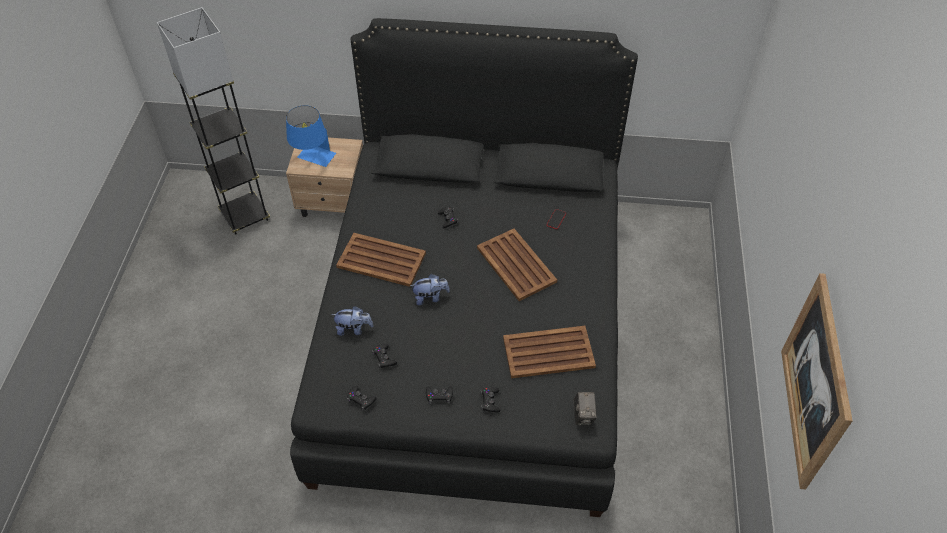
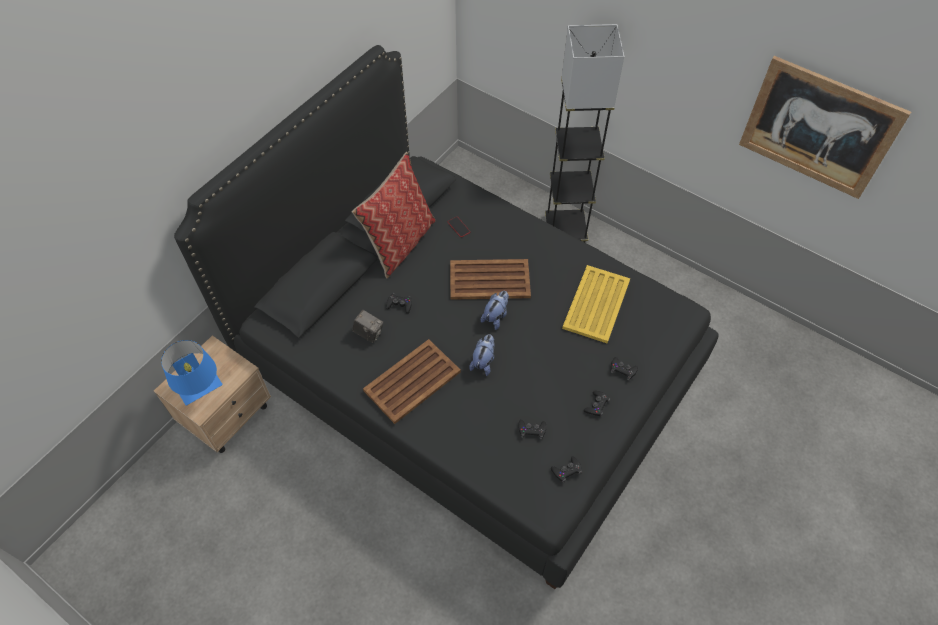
camera: 60 degrees left, 5 degrees up
grey floor lamp [157,7,270,235] -> grey floor lamp moved to [545,24,624,243]
plush toy [331,306,374,336] -> plush toy moved to [481,291,509,330]
brown tray [503,326,596,378] -> yellow tray [562,265,630,343]
camera [574,392,597,425] -> camera moved to [352,310,383,343]
none -> pillow [352,152,436,278]

